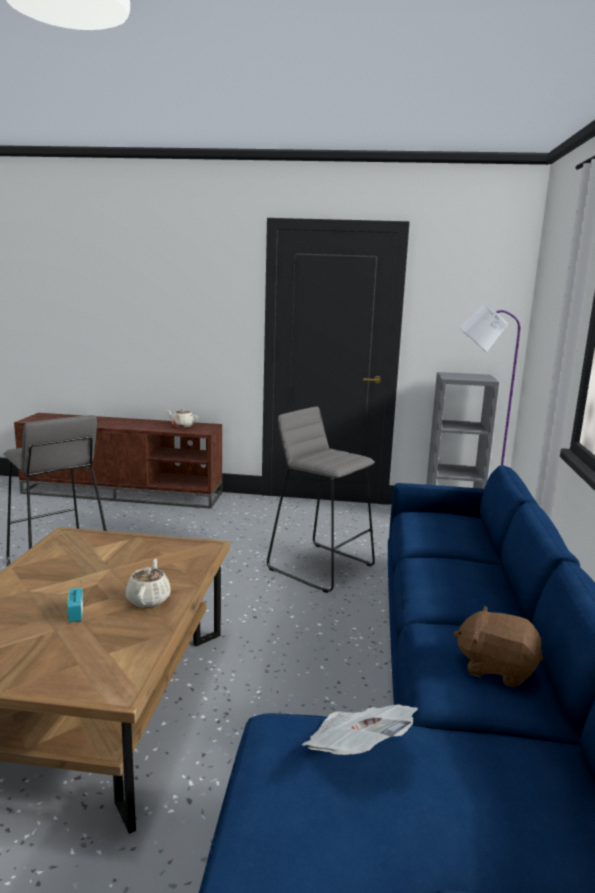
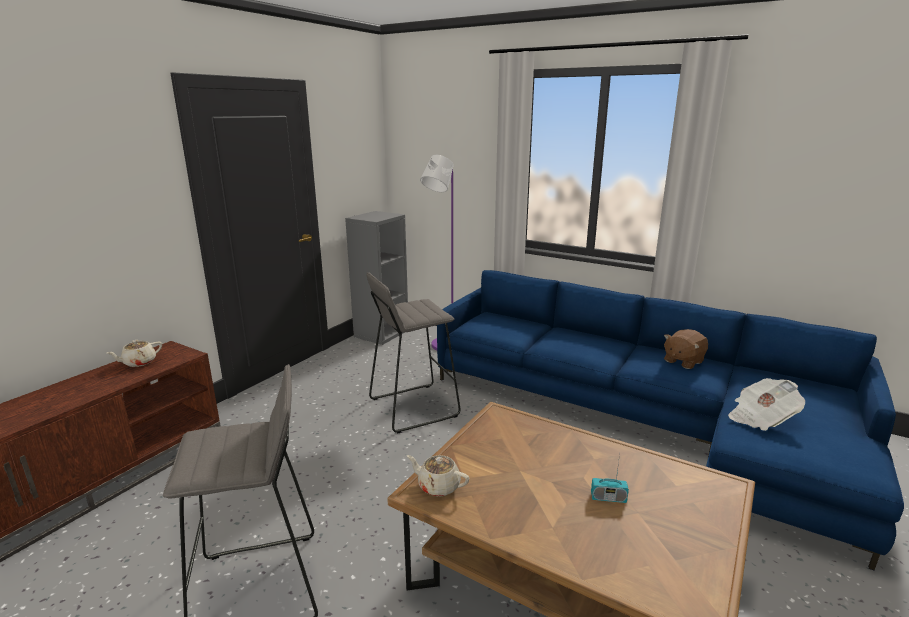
camera: 65 degrees left, 5 degrees up
beige teapot [125,558,171,608] -> beige teapot moved to [407,455,469,497]

